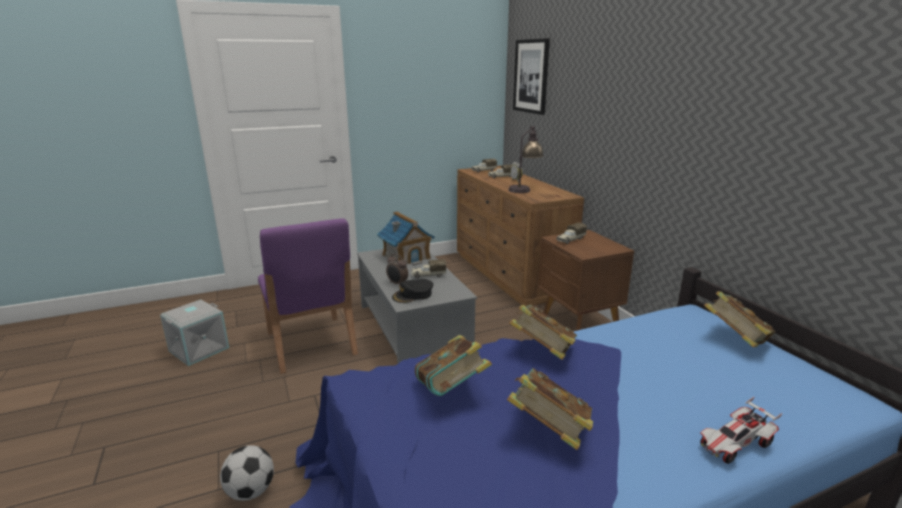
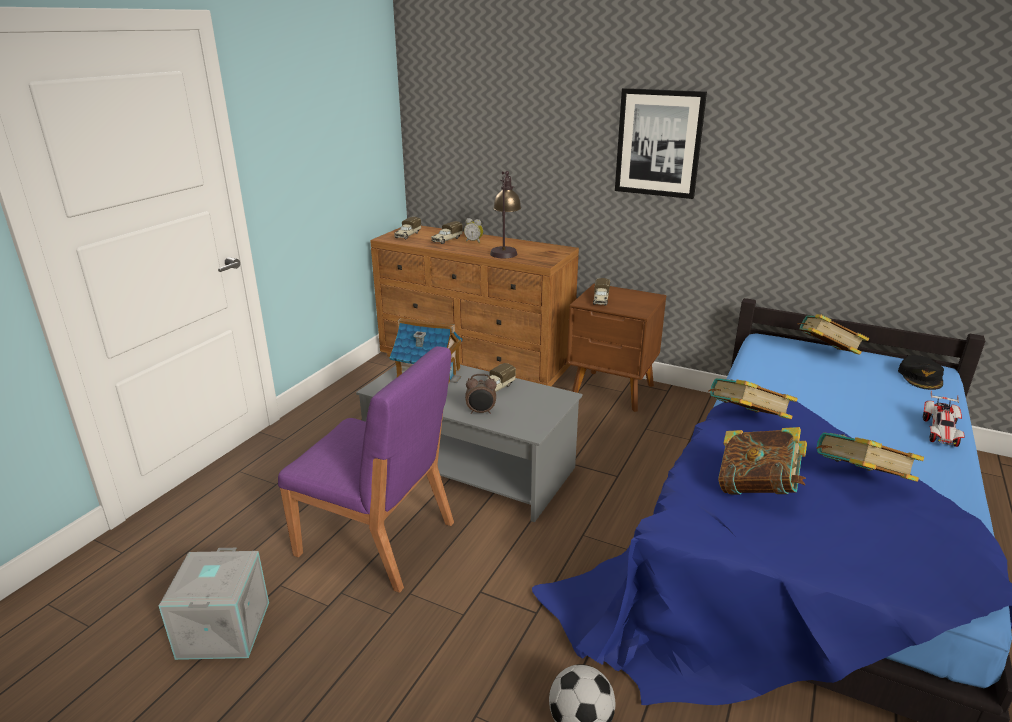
camera: 40 degrees left, 5 degrees up
black cap [392,279,433,303] -> black cap moved to [898,355,944,390]
picture [513,38,550,115] -> picture moved to [615,88,707,199]

